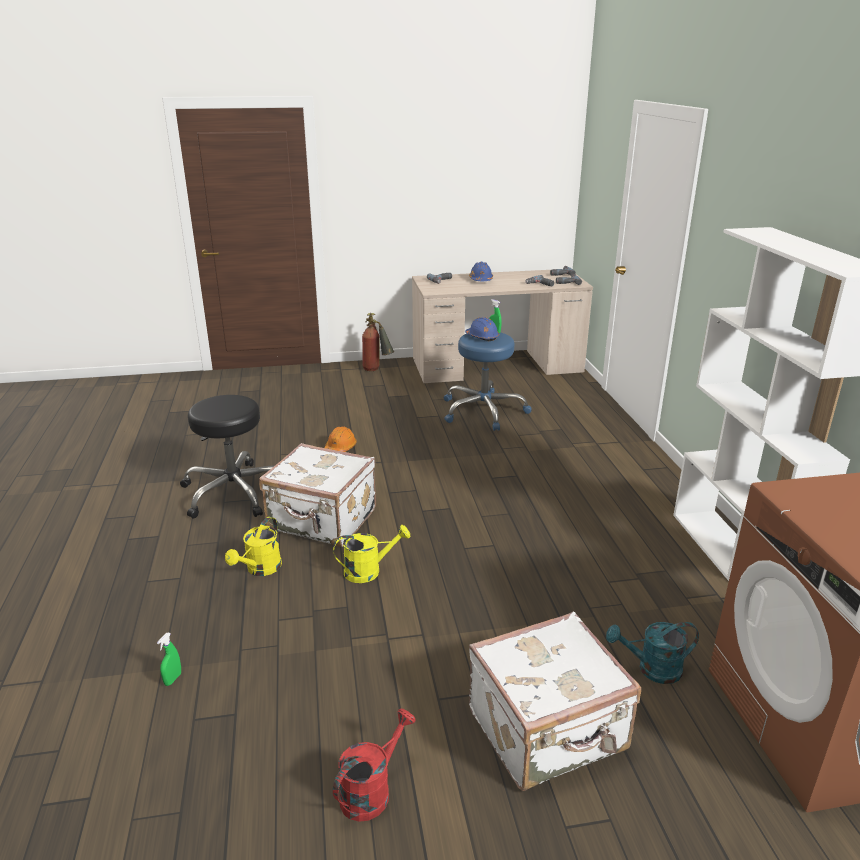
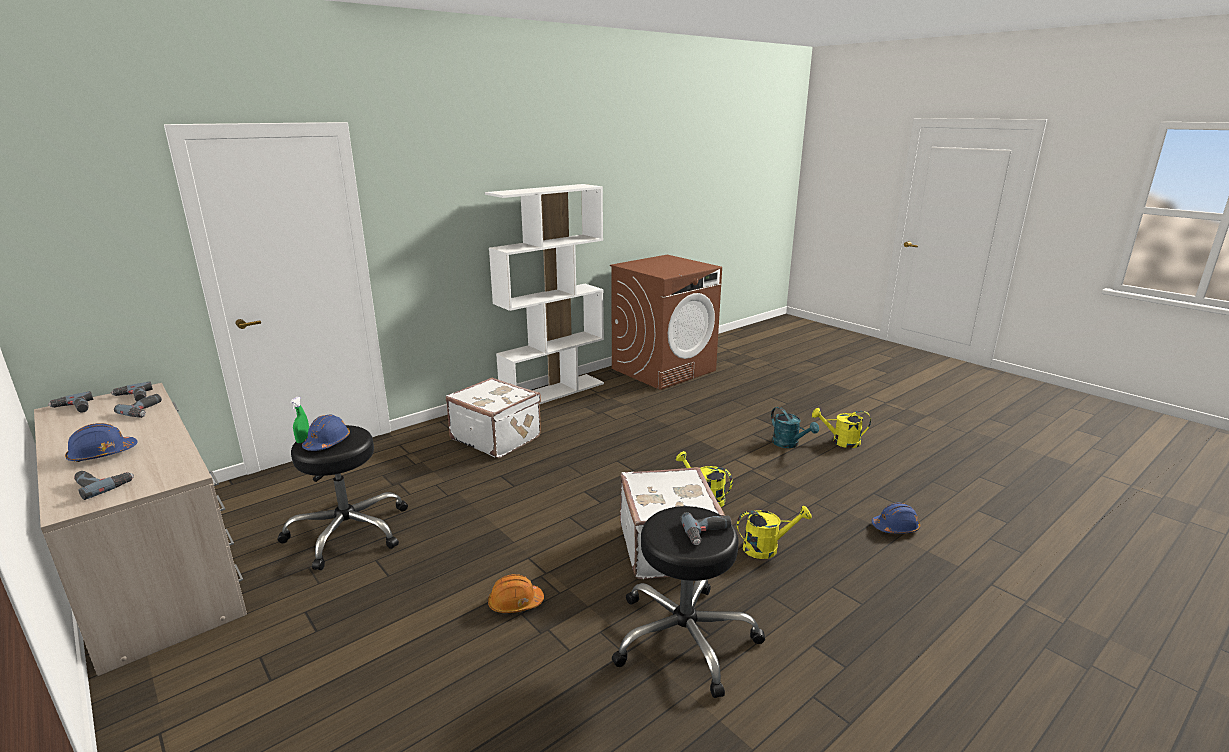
camera: 120 degrees left, 5 degrees down
green spray bottle [157,632,181,686] -> blue hard hat [872,503,920,534]
red watering can [333,709,416,822] -> yellow watering can [812,408,871,448]
fire extinguisher [362,313,394,371] -> none
blue stool [444,332,532,431] -> black stool [277,425,408,570]
white suitcase [469,611,641,791] -> white suitcase moved to [446,377,541,458]
turquoise watering can [606,622,699,684] -> turquoise watering can moved to [771,407,819,448]
none -> power drill [680,512,731,545]

